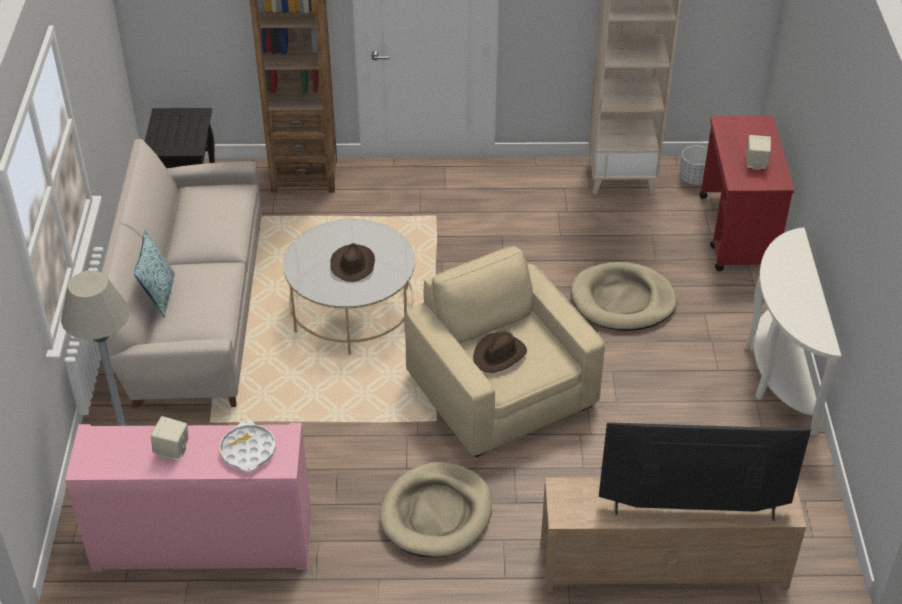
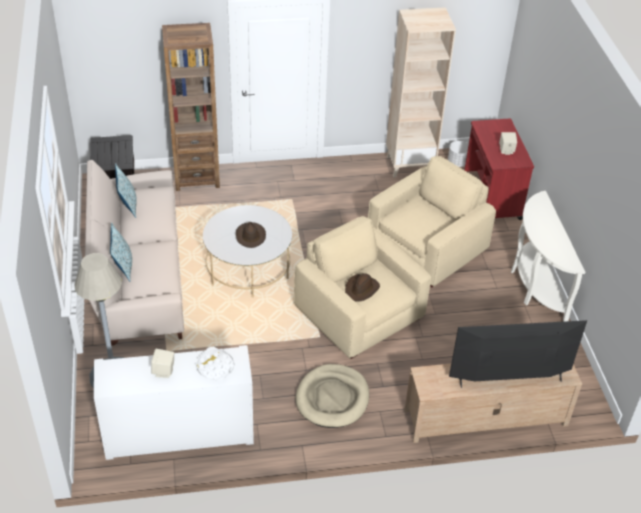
camera: 10 degrees left, 0 degrees up
pink cabinet [65,423,311,572] -> white cabinet [94,345,254,460]
beige dog bed [571,262,676,331] -> beige armchair [368,156,496,287]
none -> pillow [115,163,137,218]

